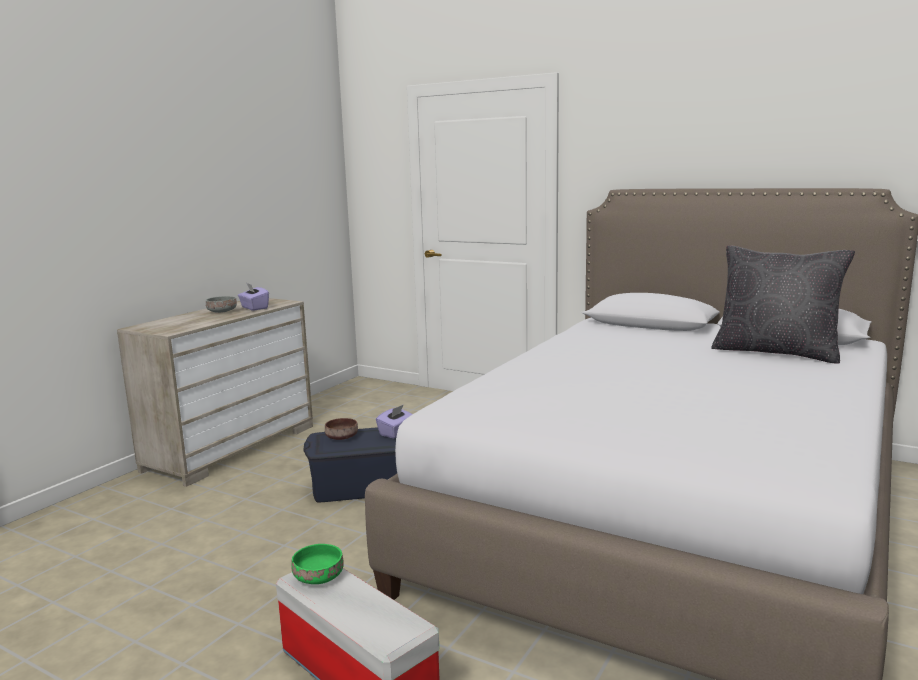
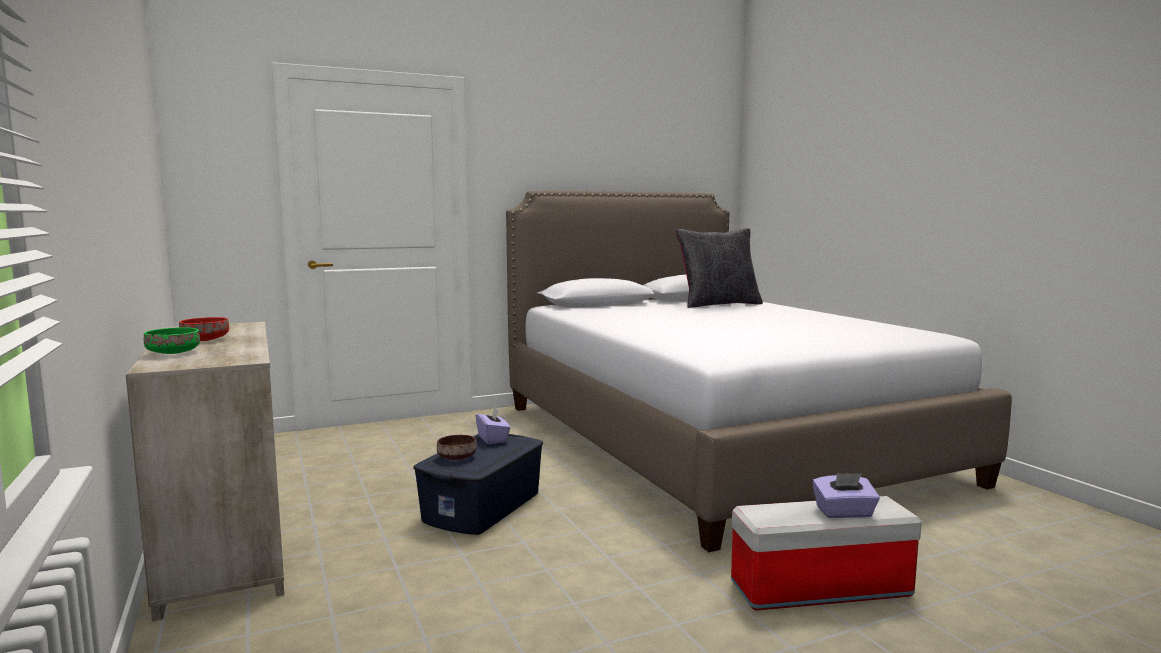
camera: 55 degrees left, 5 degrees down
grey bowl [206,296,237,313] -> red bowl [179,317,229,341]
purple tissue box [238,283,269,311] -> purple tissue box moved to [812,473,880,518]
green bowl [291,544,344,584] -> green bowl moved to [144,328,200,354]

